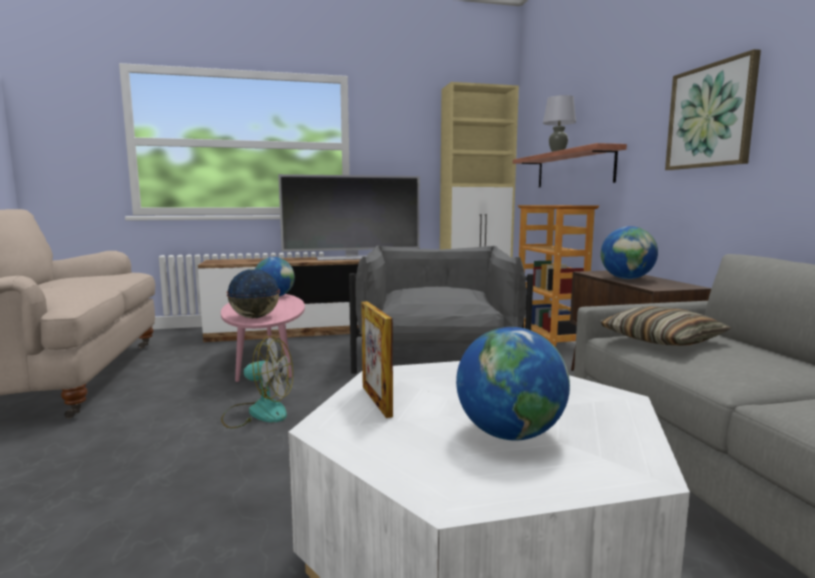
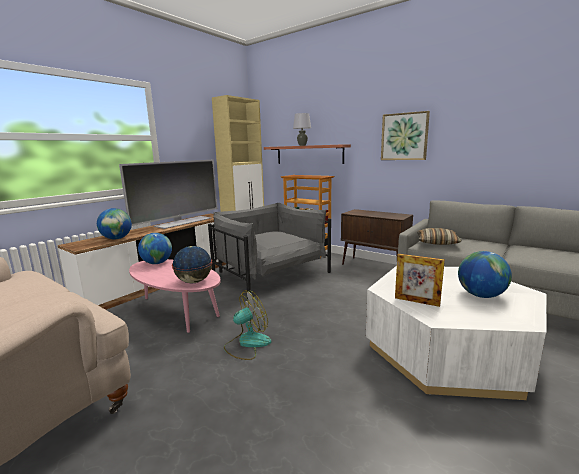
camera: 40 degrees left, 5 degrees up
globe [601,226,658,279] -> globe moved to [97,208,132,239]

